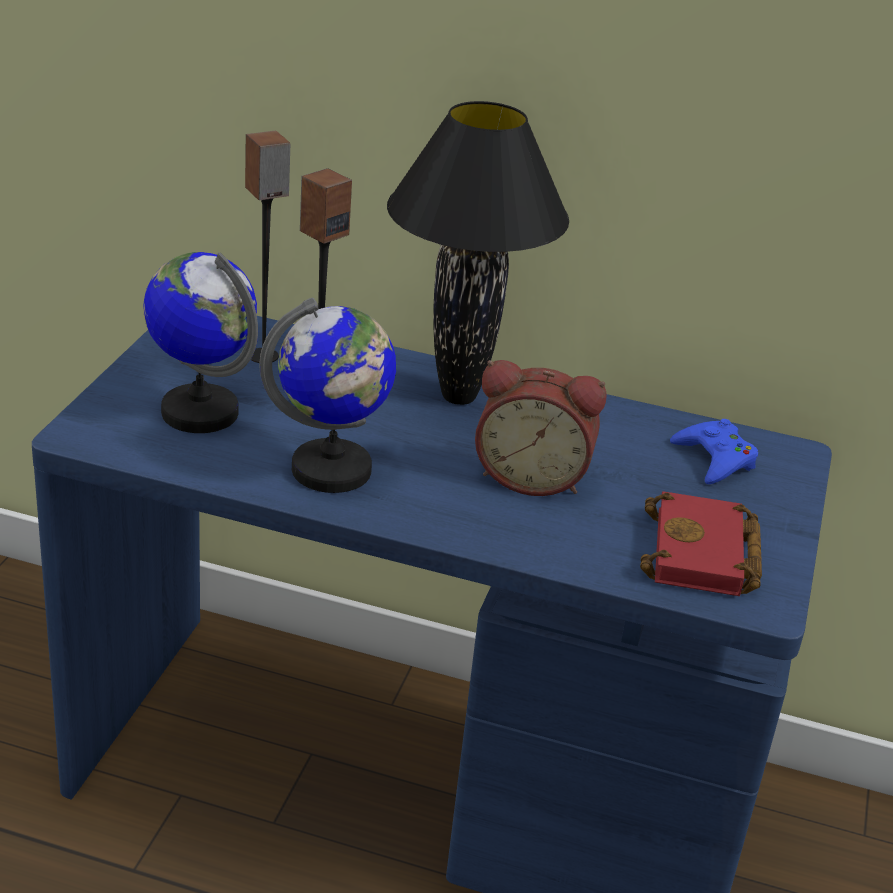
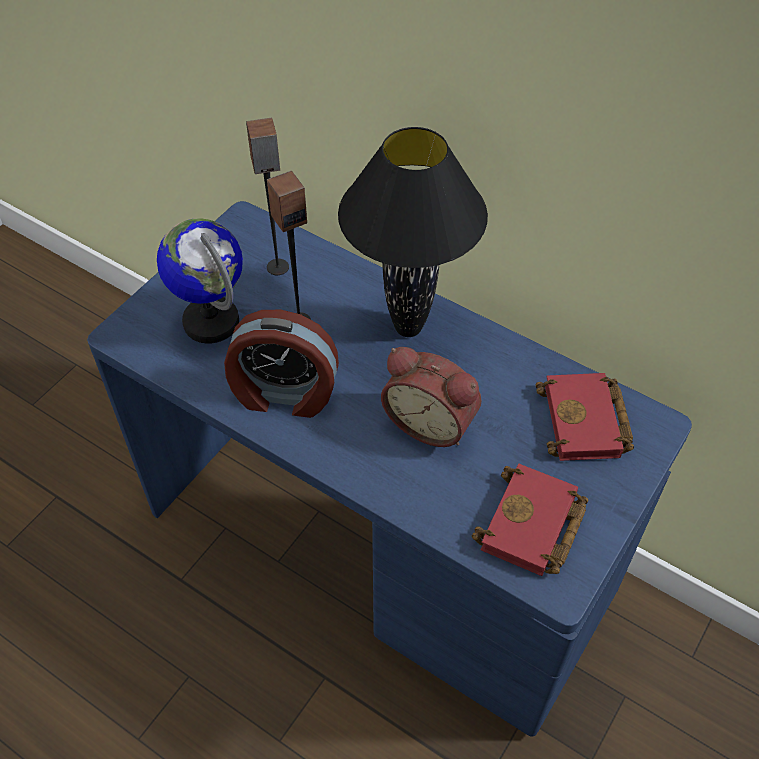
camera: 20 degrees right, 20 degrees up
globe [259,298,396,493] -> alarm clock [224,310,339,418]
blue game controller [670,419,758,484] -> red book [535,373,634,461]

